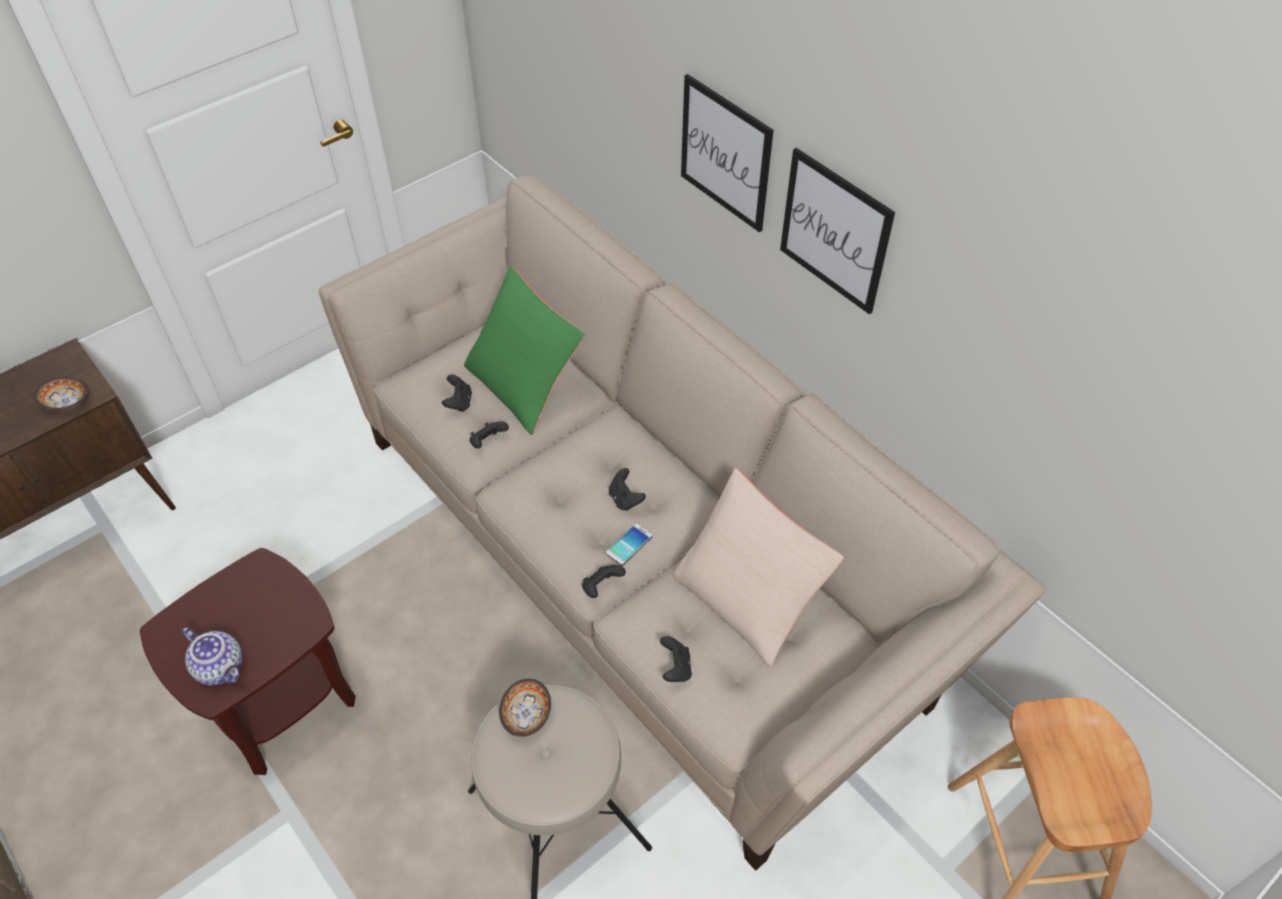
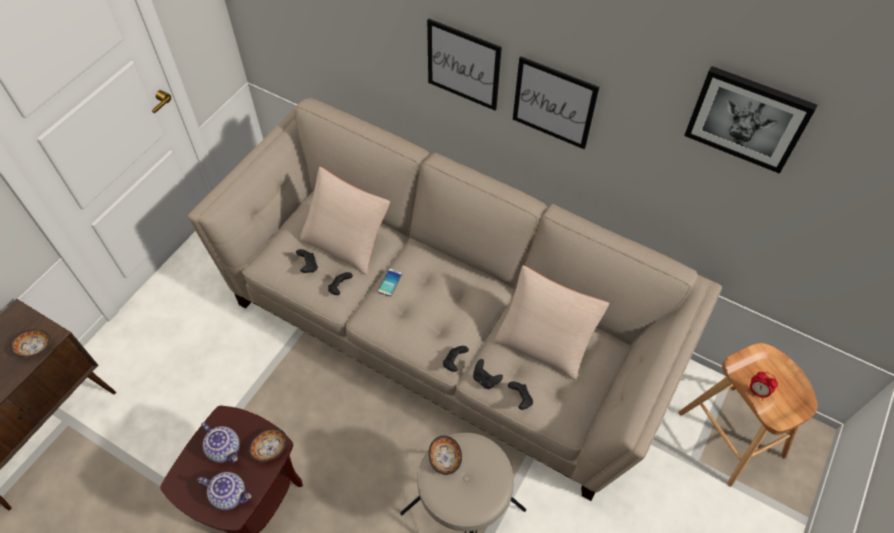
camera: 20 degrees left, 5 degrees up
green pillow [464,266,585,435] -> beige pillow [300,167,390,275]
phone [605,524,652,566] -> phone moved to [378,269,402,296]
black game controller [609,468,646,511] -> black game controller moved to [473,359,503,389]
none -> teapot [201,422,240,463]
none -> bowl [249,428,288,462]
none -> picture [684,66,817,174]
none -> alarm clock [748,372,778,400]

